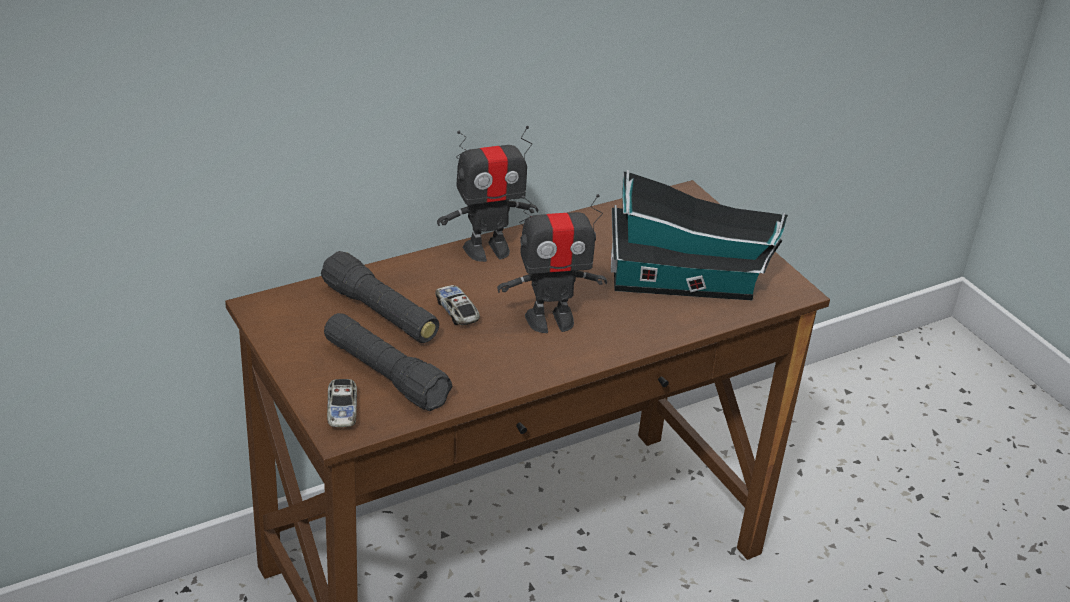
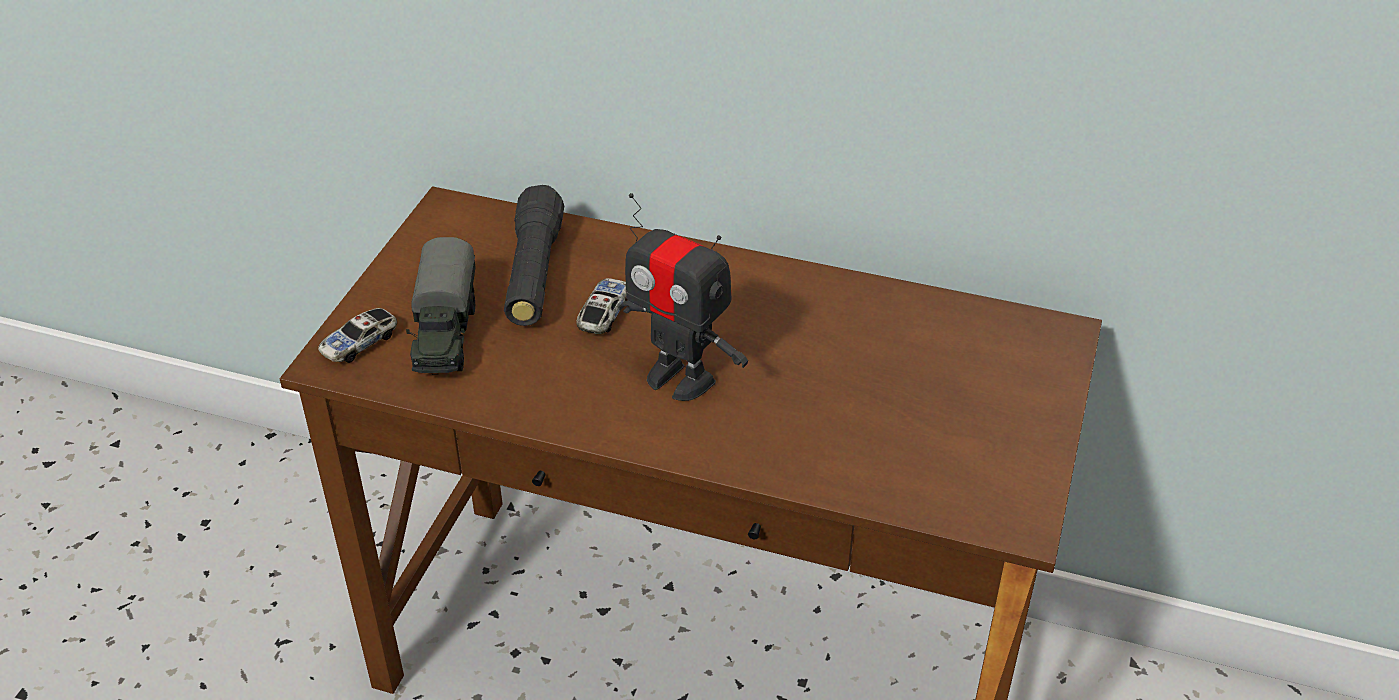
camera: 50 degrees right, 5 degrees up
black flashlight [324,313,452,411] -> toy truck [406,237,476,375]
toy robot [437,126,538,262] -> none
toy house [611,170,788,300] -> none

